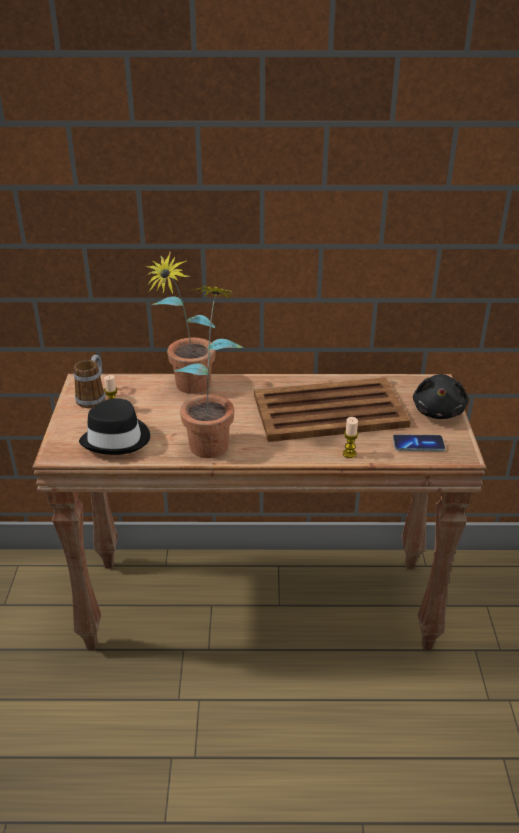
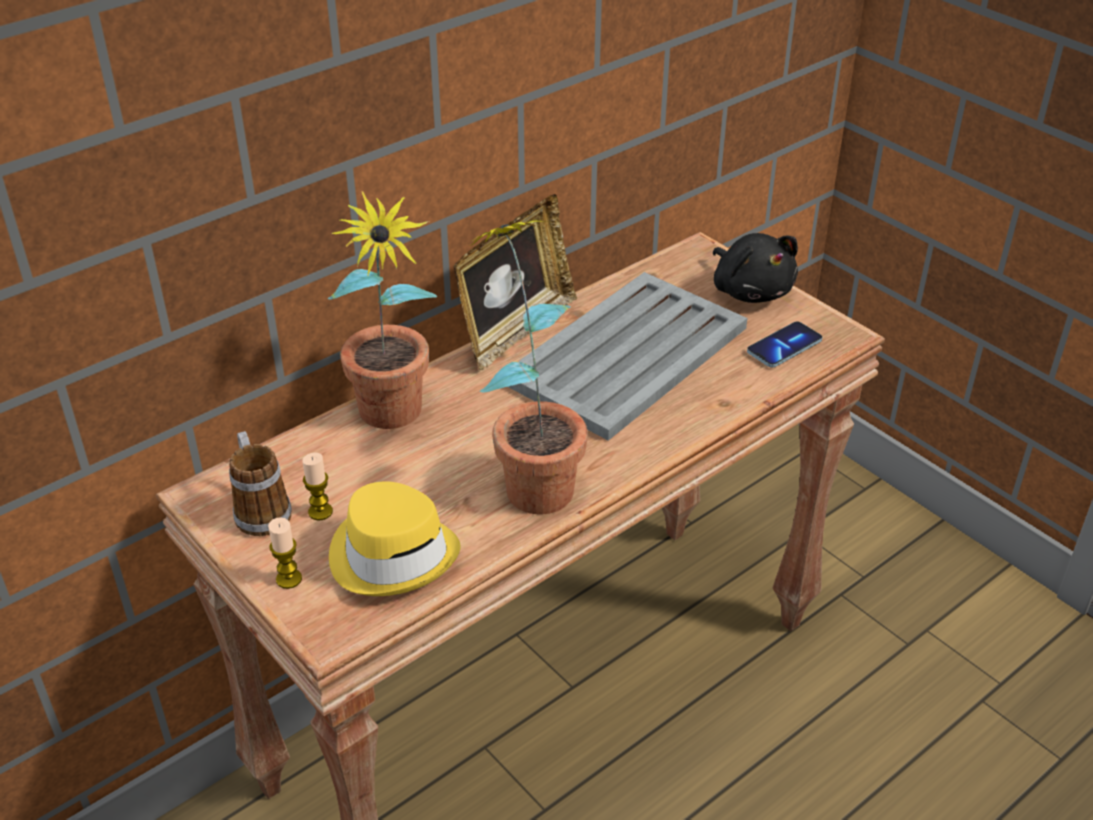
camera: 40 degrees left, 5 degrees up
black hat [79,399,150,455] -> yellow hat [329,481,461,596]
brown tray [254,378,411,442] -> grey tray [509,272,747,441]
candle [343,417,358,458] -> candle moved to [268,517,302,589]
none -> picture frame [453,194,577,370]

